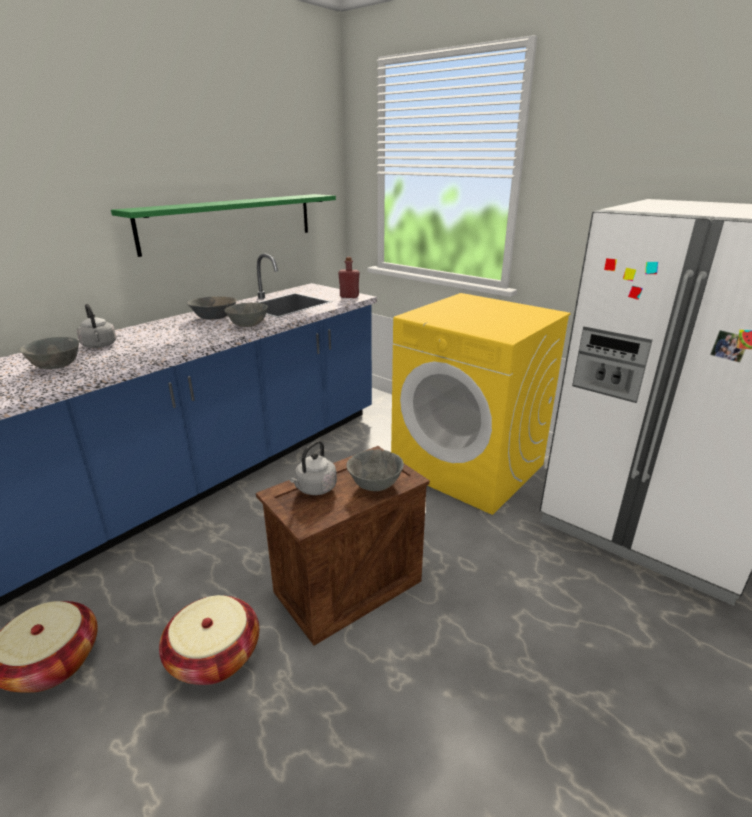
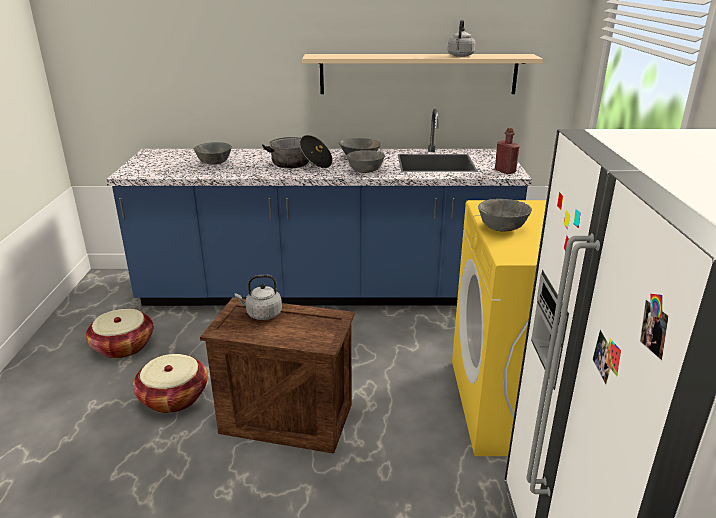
camera: 50 degrees right, 0 degrees up
grey kettle [77,304,116,348] -> grey kettle moved to [448,20,476,57]
green shelf [111,194,336,257] -> beige shelf [302,54,543,94]
grey bowl [346,449,404,491] -> grey bowl moved to [478,199,532,232]
none -> cooking pot [262,135,333,169]

